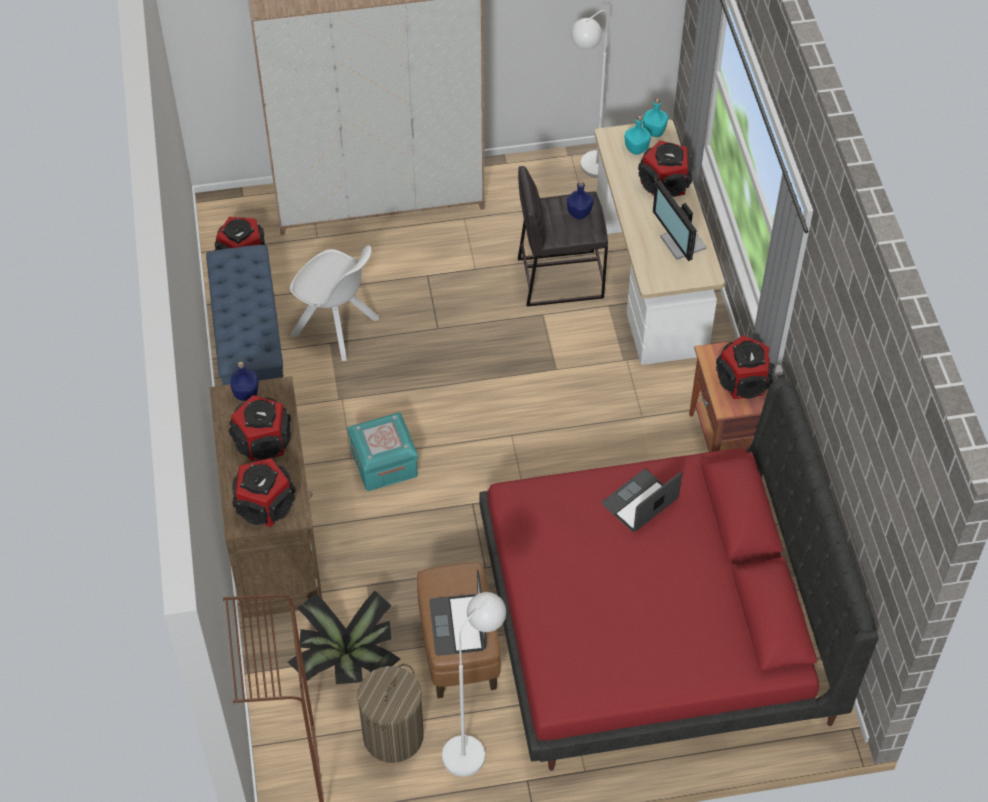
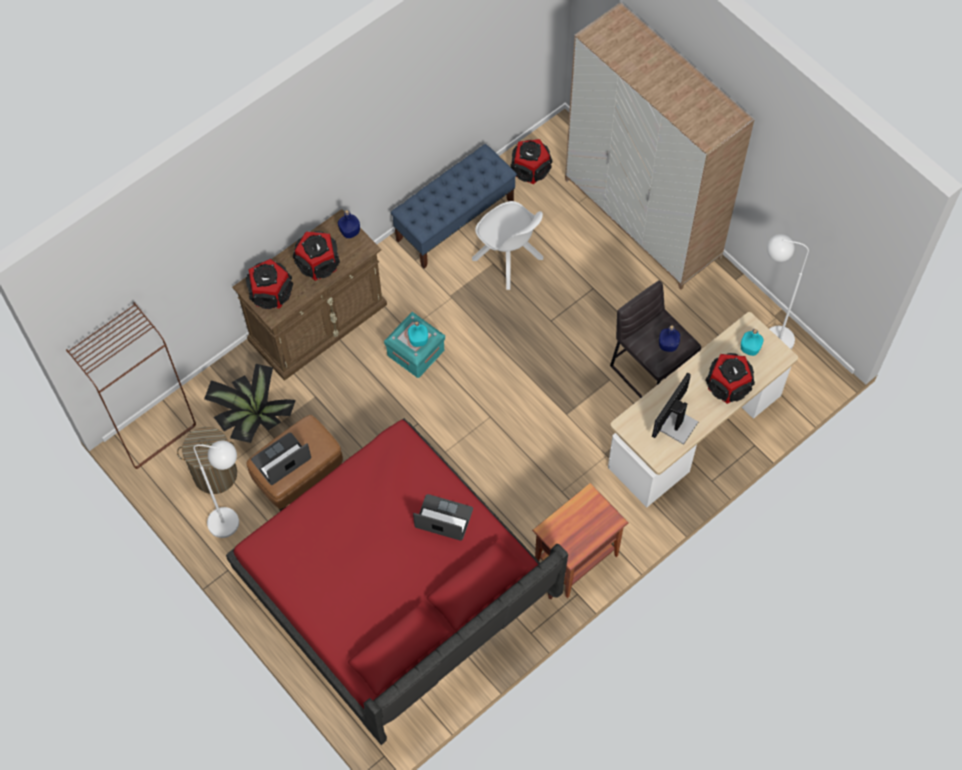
camera: 60 degrees right, 10 degrees up
white chair [290,245,379,361] -> white chair turned 45 degrees counterclockwise [472,201,543,290]
turquoise bottle [643,98,668,137] -> turquoise bottle moved to [408,321,428,347]
speaker [716,335,775,399] -> none

